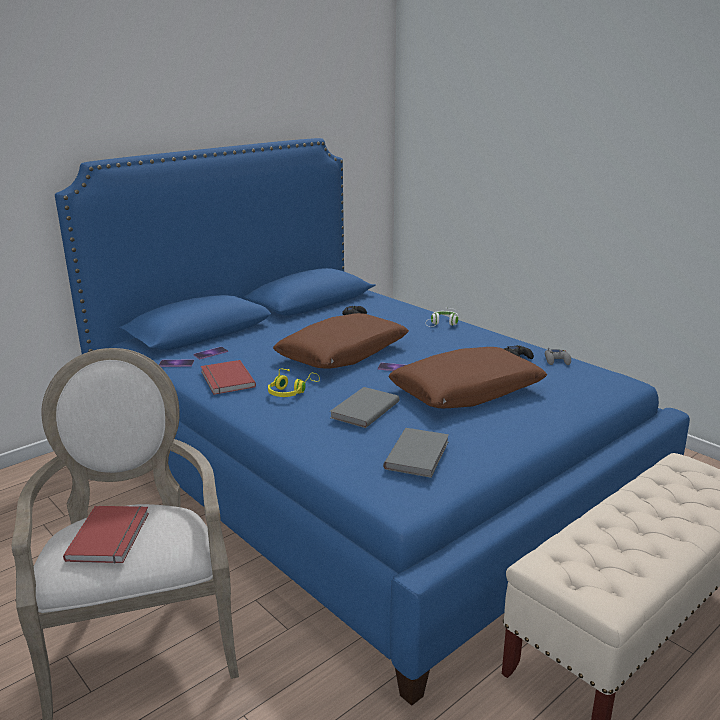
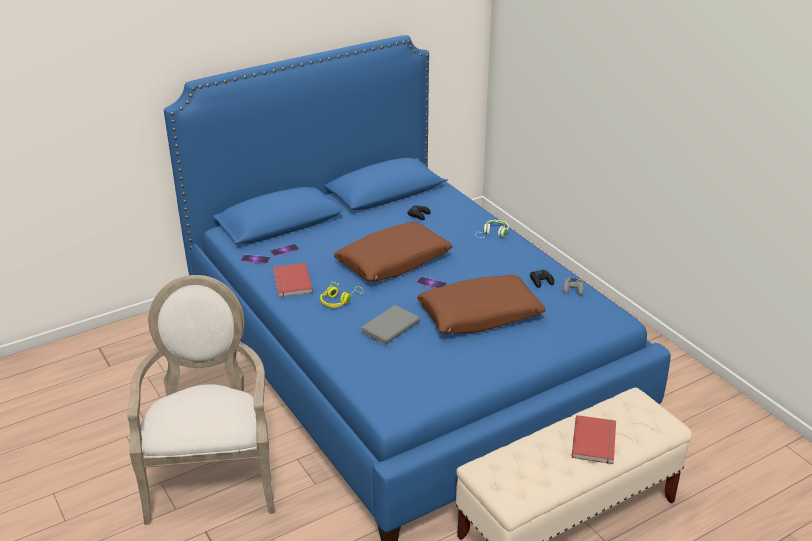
camera: 10 degrees right, 10 degrees up
red book [63,506,149,564] -> red book moved to [572,415,616,464]
grey book [383,428,449,478] -> none

